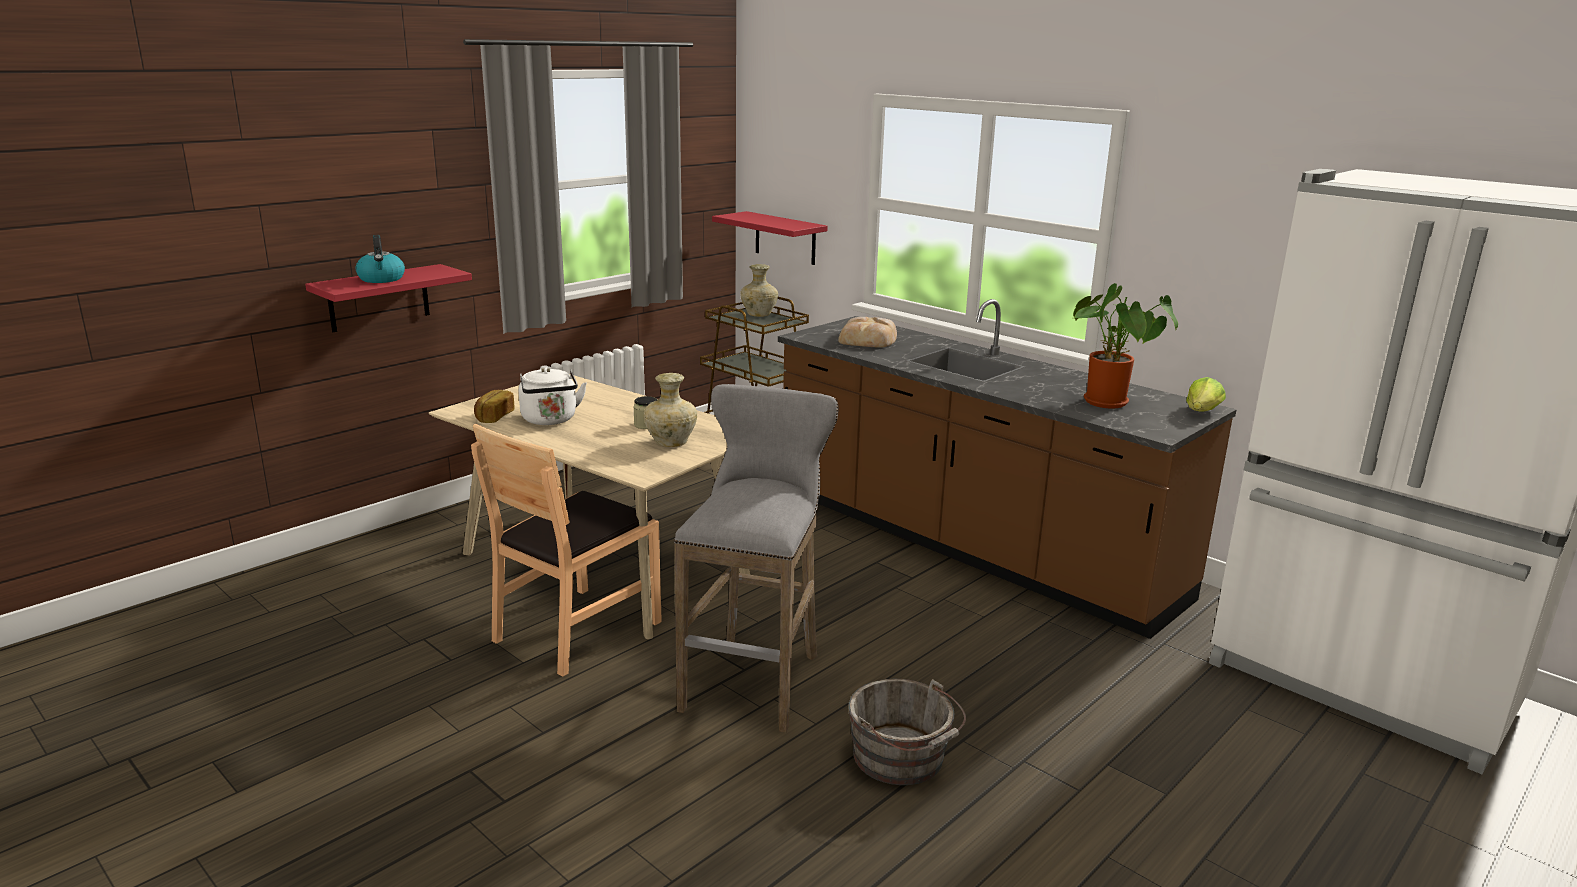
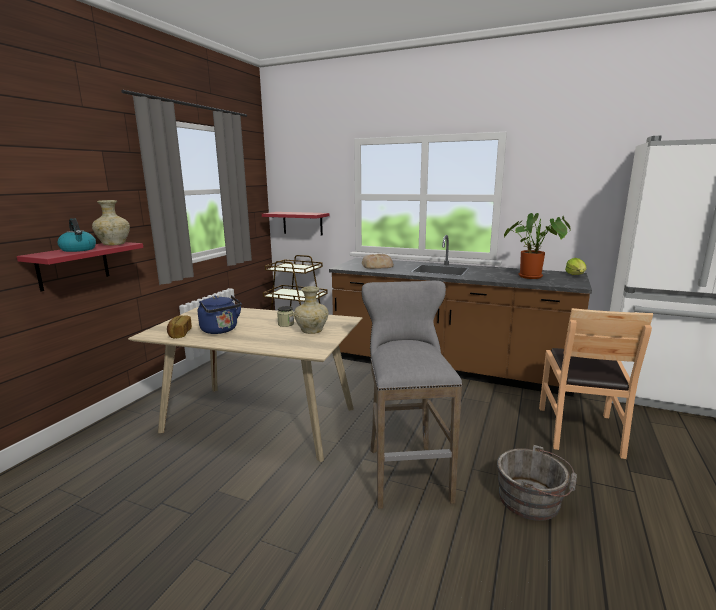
camera: 20 degrees left, 5 degrees down
brown chair [471,424,662,677] -> brown chair moved to [539,308,653,459]
white kettle [519,367,587,425] -> blue kettle [198,295,242,334]
beige vase [740,264,778,317] -> beige vase moved to [92,200,130,245]

